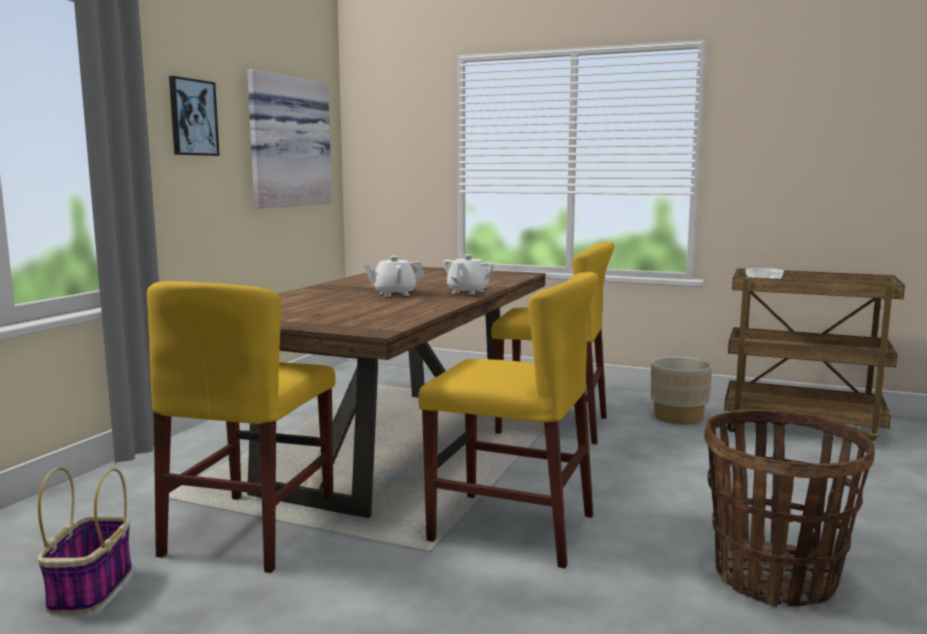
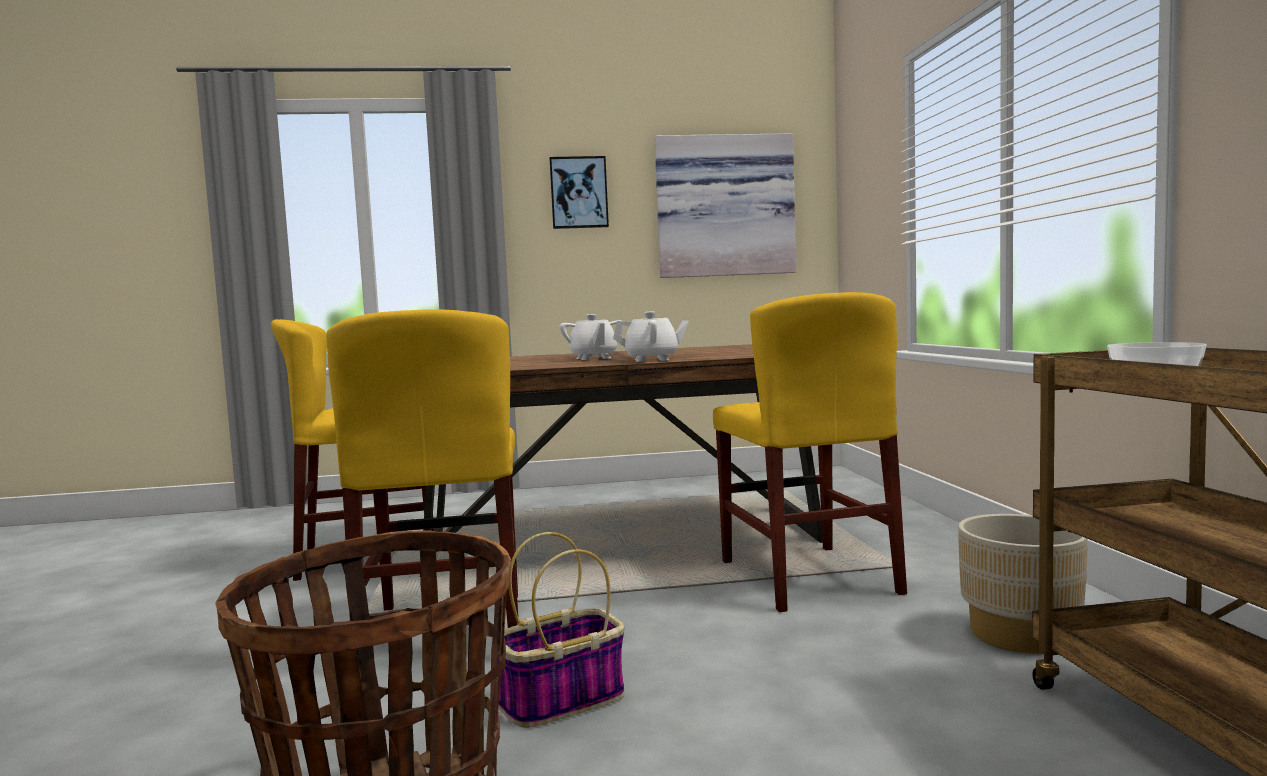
camera: 60 degrees right, 5 degrees down
basket [38,467,132,614] -> basket moved to [491,532,624,728]
white teapot [363,256,424,297] -> white teapot turned 150 degrees counterclockwise [559,314,624,360]

